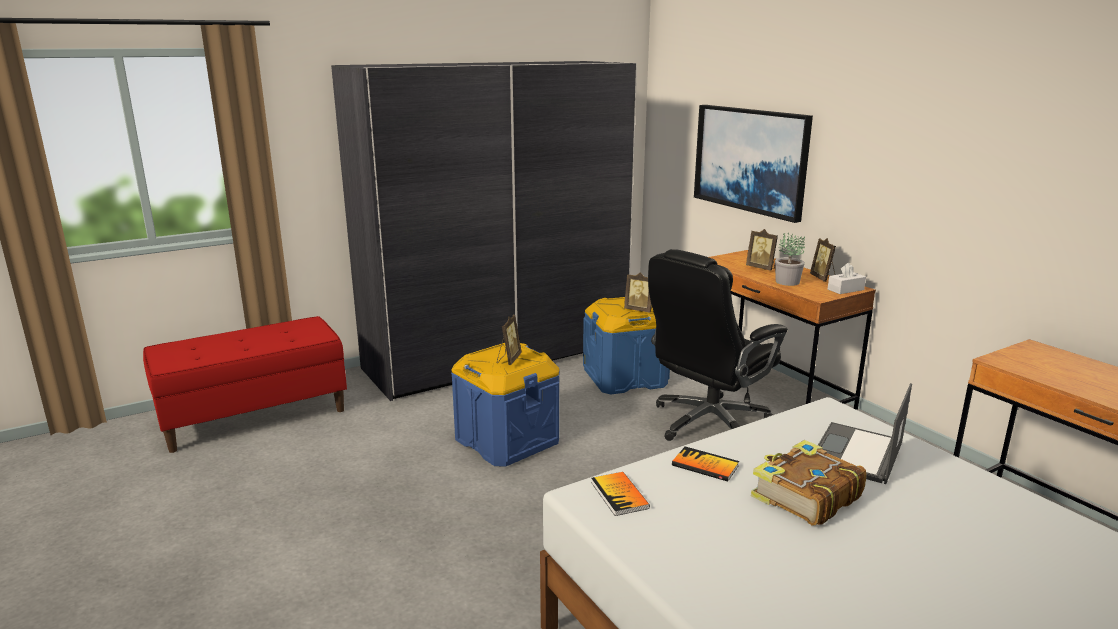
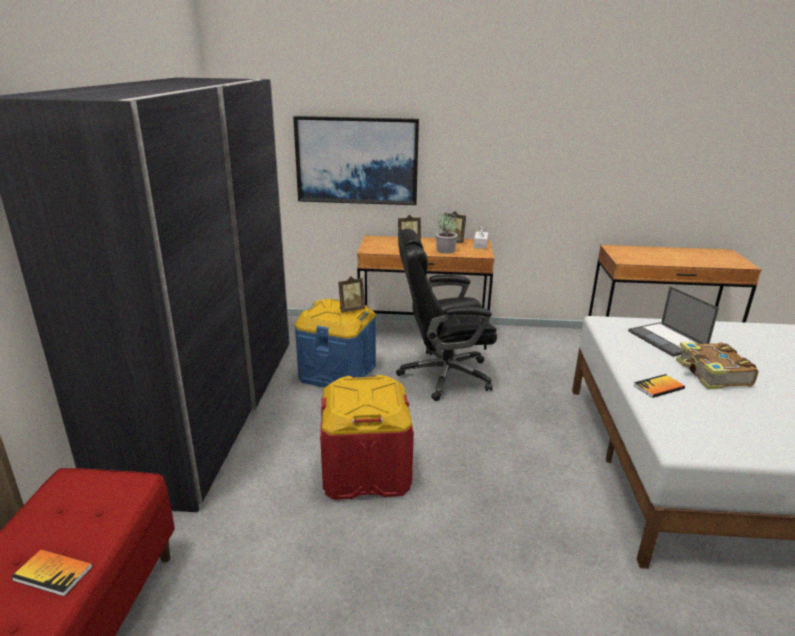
camera: 55 degrees left, 5 degrees up
blue storage box [451,343,560,467] -> red storage box [320,375,414,500]
picture frame [497,315,522,365] -> none
book [591,472,650,516] -> book moved to [11,549,93,597]
black office chair [648,249,788,441] -> black office chair turned 90 degrees clockwise [396,228,497,401]

